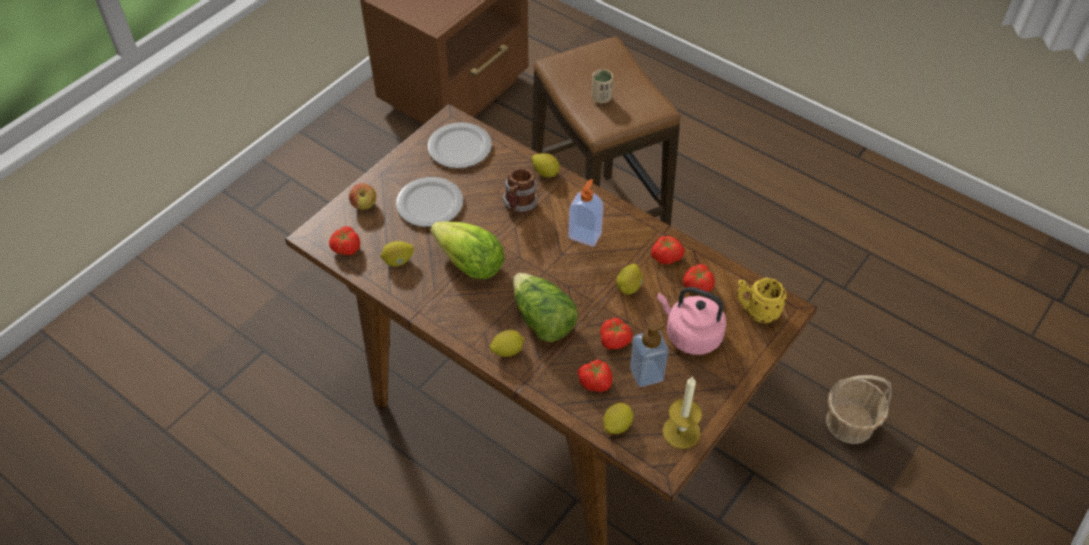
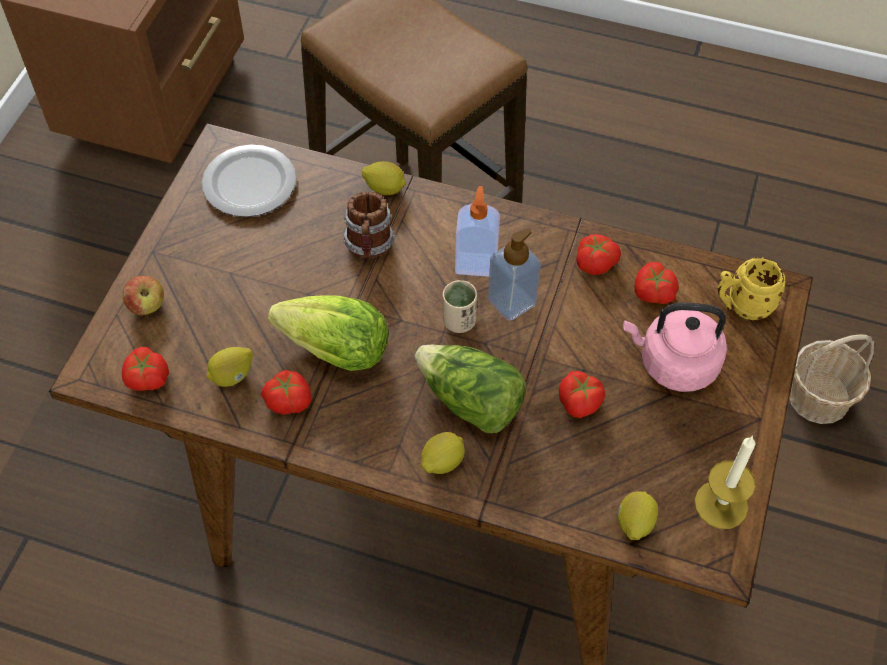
camera: 20 degrees left, 5 degrees up
plate [396,177,463,227] -> none
tomato [577,360,613,392] -> tomato moved to [261,370,311,415]
beige cup [592,69,613,103] -> beige cup moved to [443,280,477,333]
lemon [616,264,642,294] -> none
soap dispenser [630,323,669,387] -> soap dispenser moved to [488,228,541,321]

